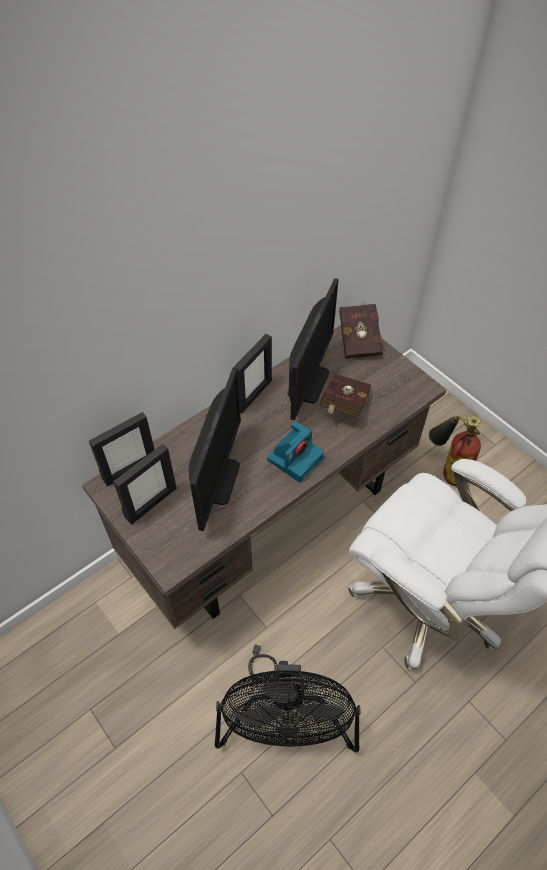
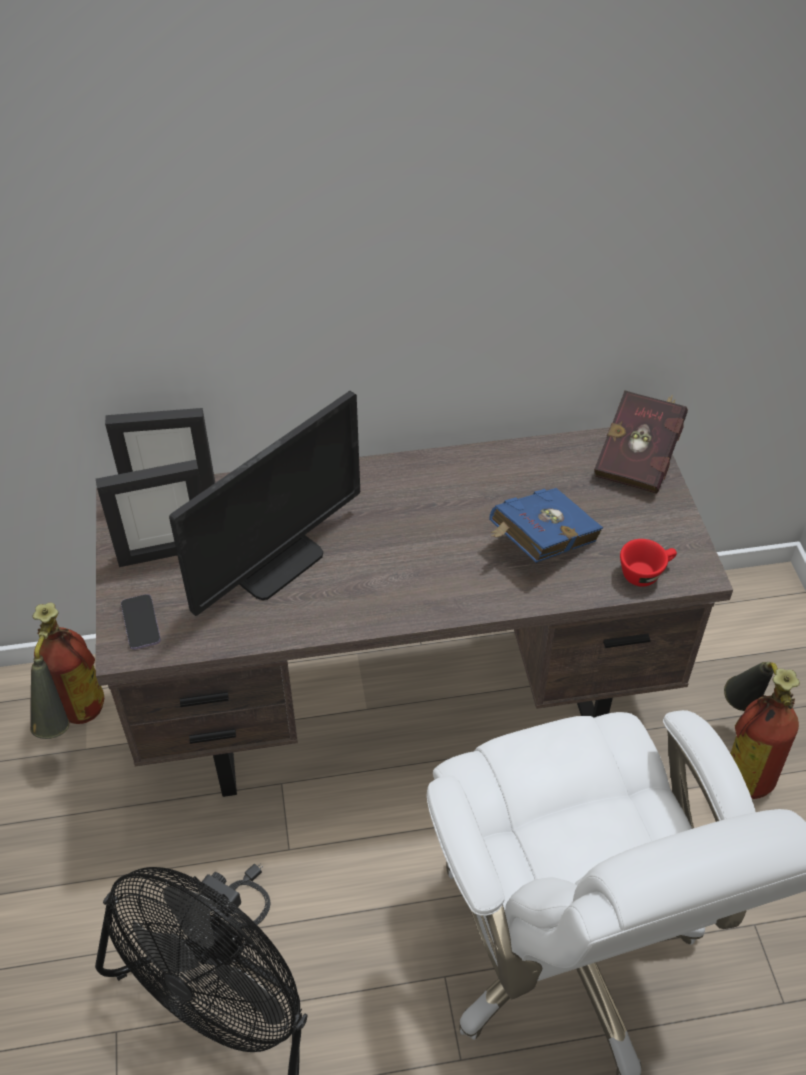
camera: 30 degrees right, 5 degrees down
picture frame [233,334,272,414] -> none
camera [267,421,324,483] -> none
monitor [287,278,339,420] -> none
red book [320,374,371,418] -> blue book [489,488,603,563]
none -> fire extinguisher [30,603,104,739]
none -> phone [121,594,161,650]
none -> red cup [620,539,677,587]

